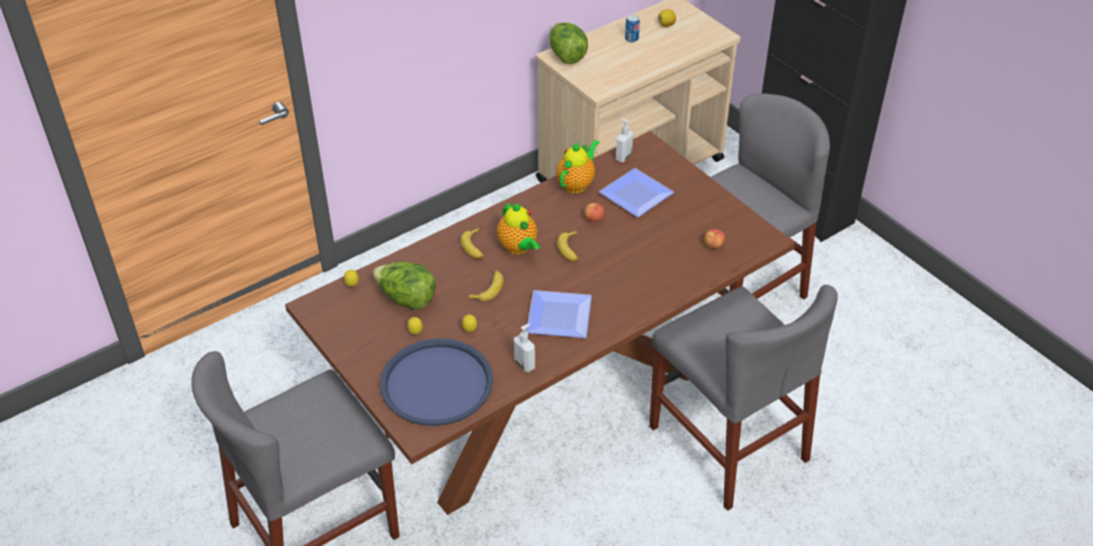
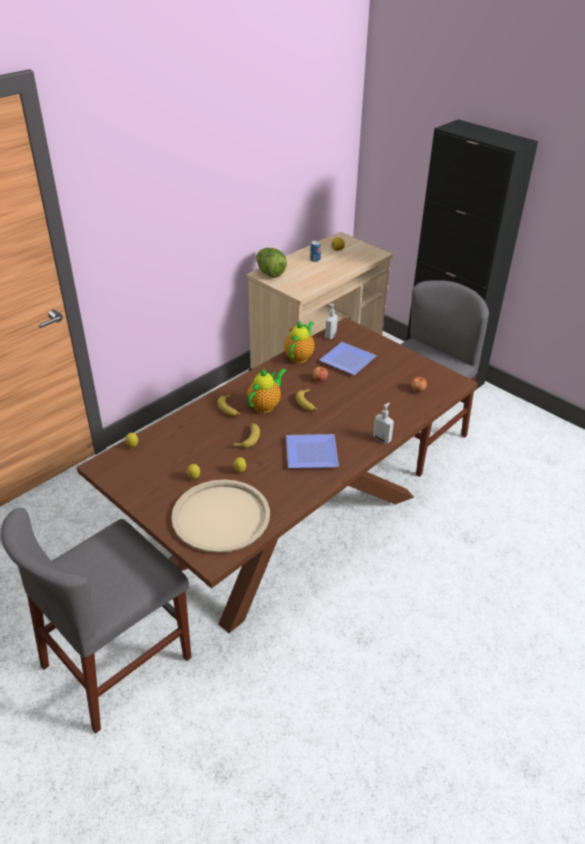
camera: 10 degrees left, 5 degrees down
lettuce [373,262,436,309] -> none
blue tray [380,338,493,426] -> beige tray [171,479,270,553]
teapot [497,203,540,254] -> teapot turned 105 degrees counterclockwise [247,368,286,413]
soap dispenser [514,323,535,372] -> soap dispenser moved to [373,402,394,444]
grey chair [649,285,838,511] -> none

